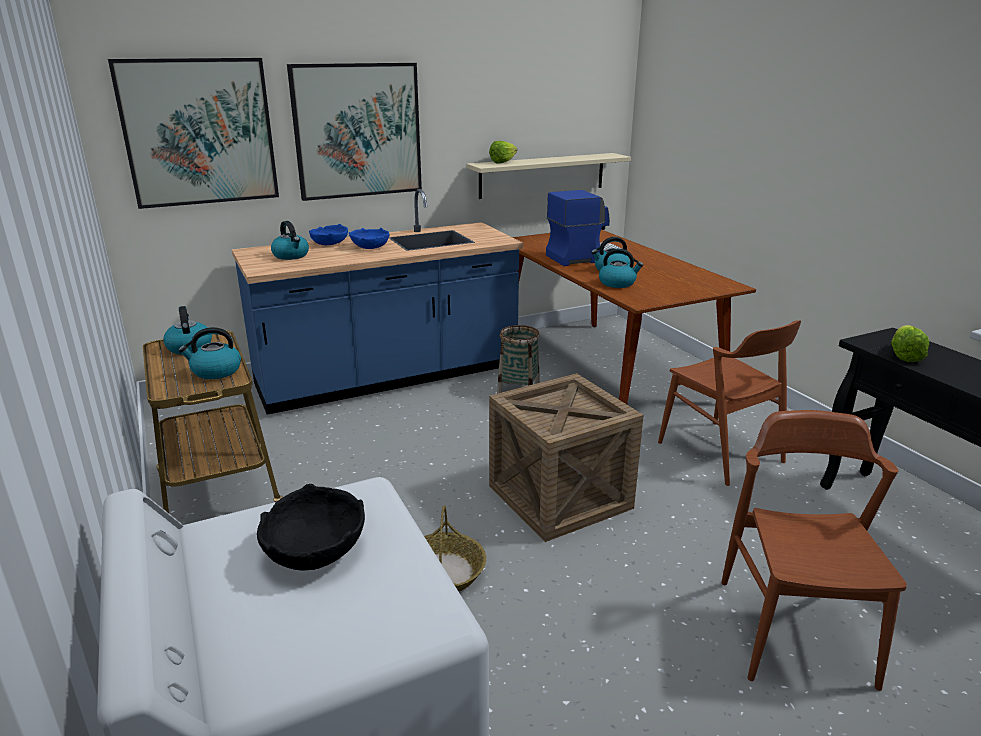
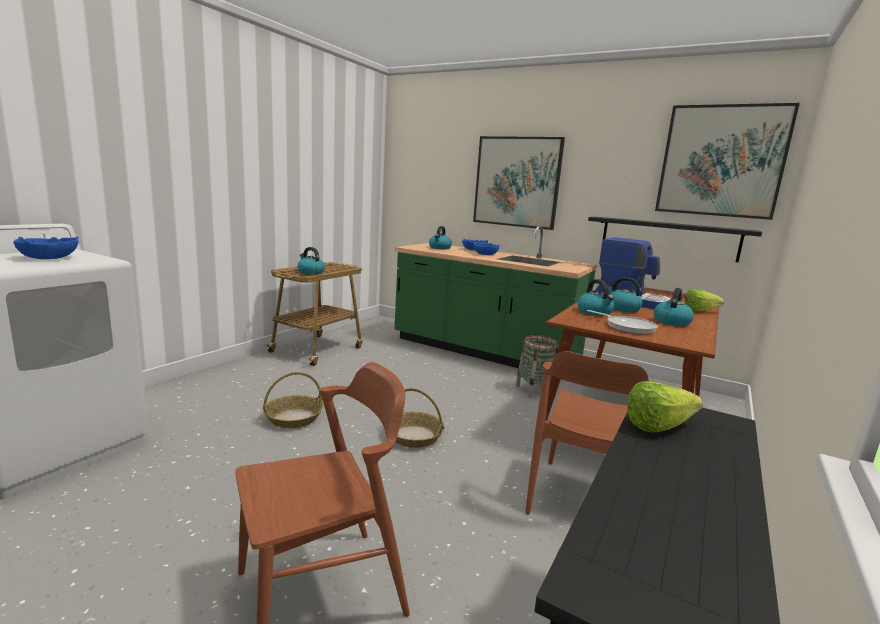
camera: 55 degrees right, 10 degrees down
picture [108,58,279,209] -> picture moved to [655,103,800,220]
kettle [163,306,212,355] -> kettle moved to [654,288,694,326]
blue counter [232,189,524,415] -> green counter [395,225,598,368]
black bowl [257,484,365,571] -> blue bowl [14,236,78,259]
beige shelf [466,153,631,199] -> black shelf [588,217,762,263]
lettuce [489,141,517,164] -> lettuce moved to [684,289,724,311]
crate [489,373,644,542] -> basket [396,388,445,448]
none -> frying pan [587,310,658,335]

